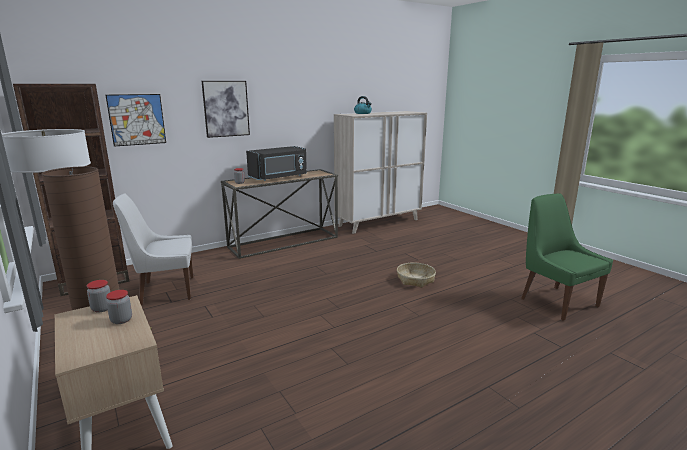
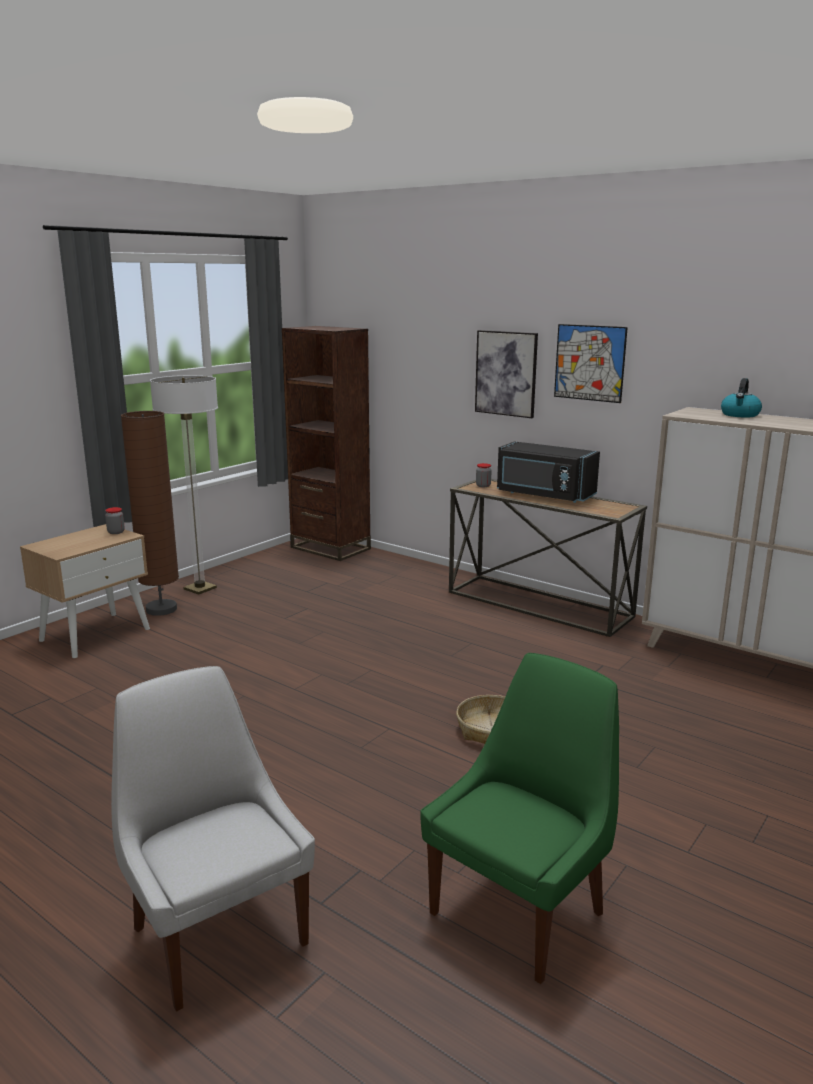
camera: 70 degrees right, 0 degrees up
picture [105,94,166,147] -> picture moved to [554,324,628,403]
jar [106,290,132,324] -> none
white chair [113,193,193,305] -> white chair moved to [111,666,315,1011]

